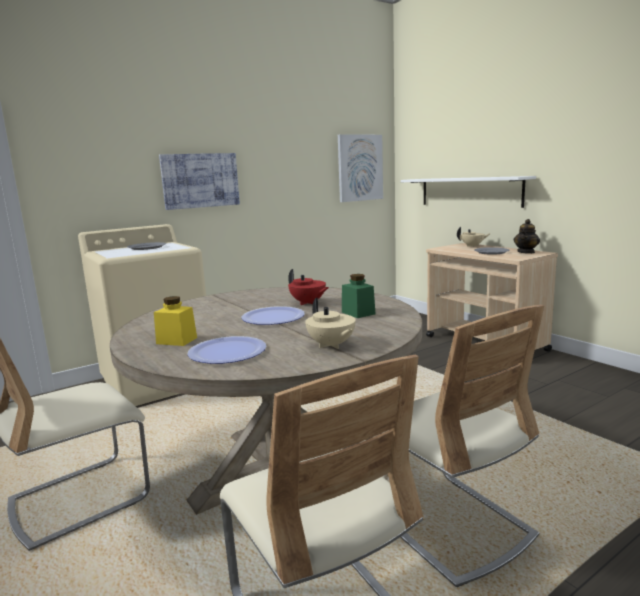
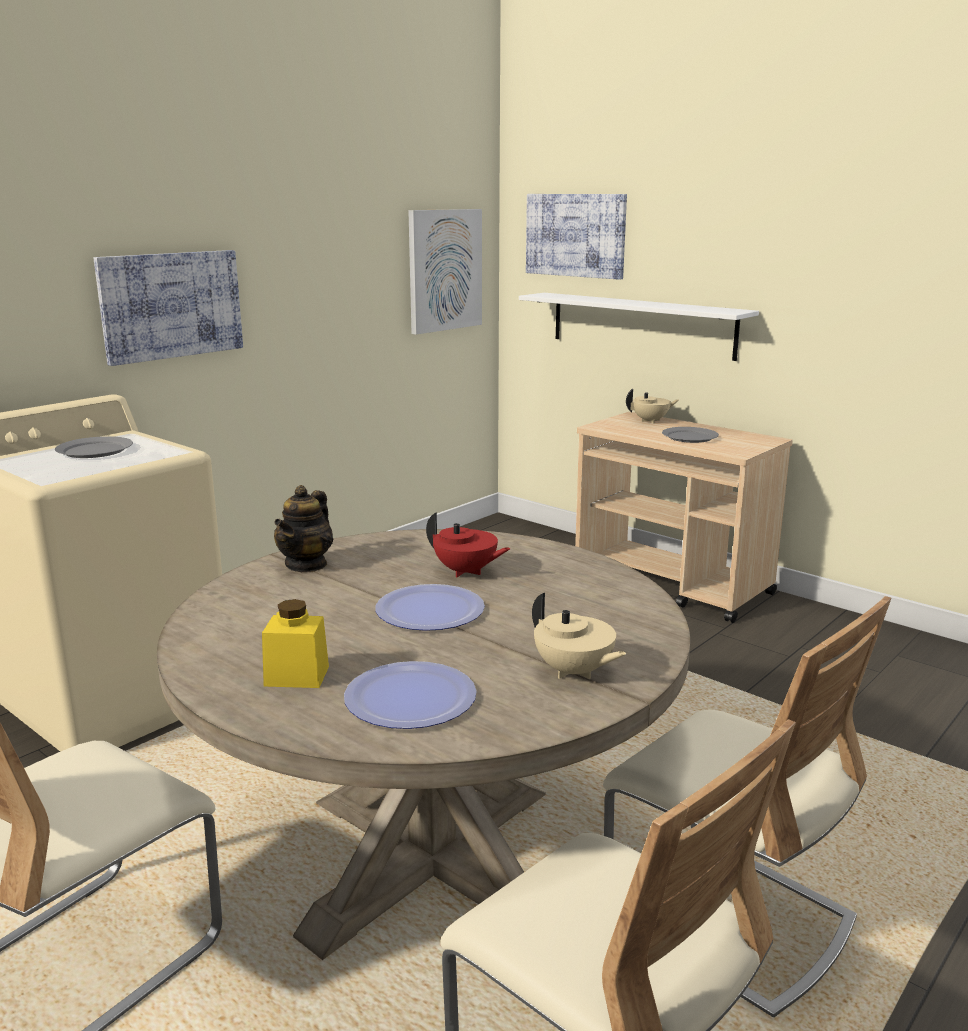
camera: 15 degrees left, 5 degrees up
green jar [342,274,376,318] -> none
teapot [514,219,540,254] -> teapot moved to [274,485,333,572]
none -> picture [526,194,627,280]

